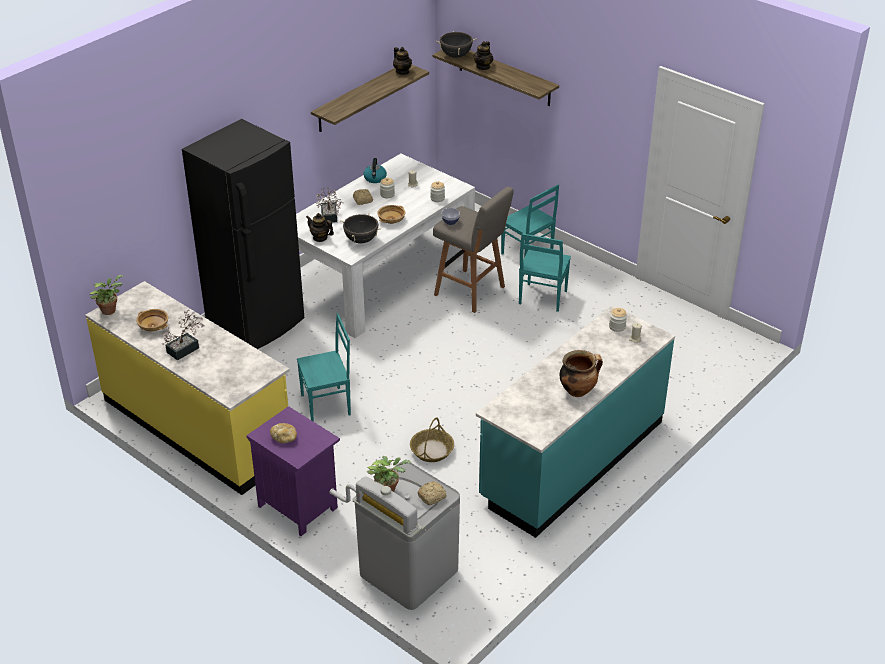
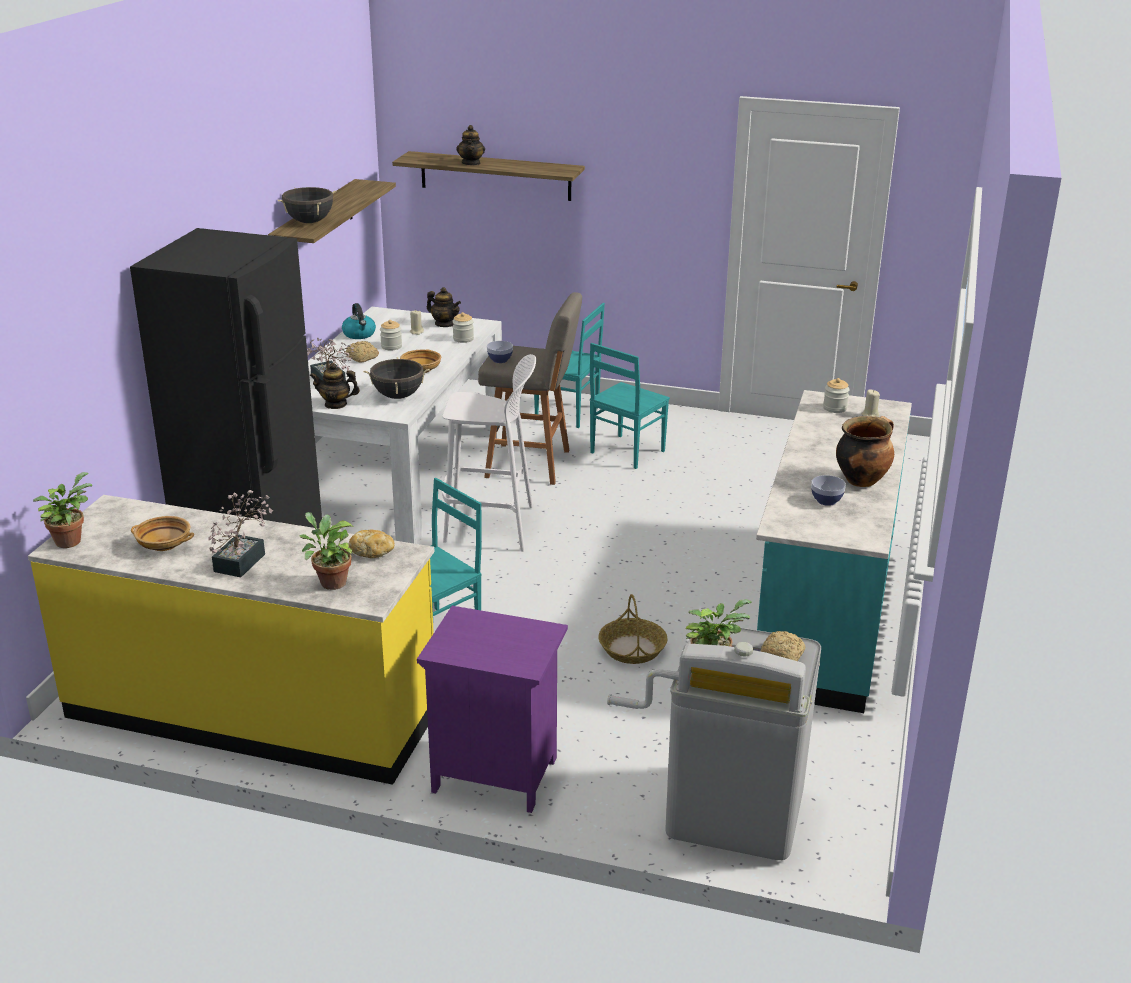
camera: 25 degrees left, 10 degrees down
bread [270,423,297,443] -> bread moved to [349,530,394,558]
teapot [393,47,412,75] -> teapot moved to [427,287,461,327]
black cooking pot [436,31,477,58] -> black cooking pot moved to [278,187,337,223]
turquoise chair [519,233,571,312] -> turquoise chair turned 45 degrees clockwise [590,343,670,469]
none -> potted plant [299,512,354,590]
none -> white stool [442,354,536,552]
none -> bowl [811,475,846,506]

